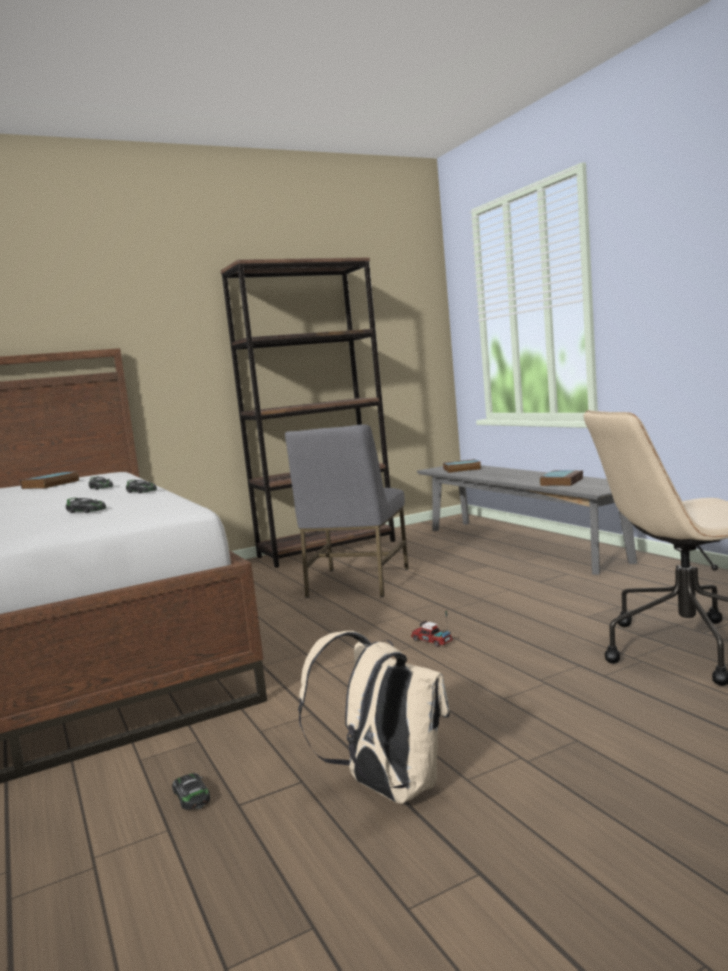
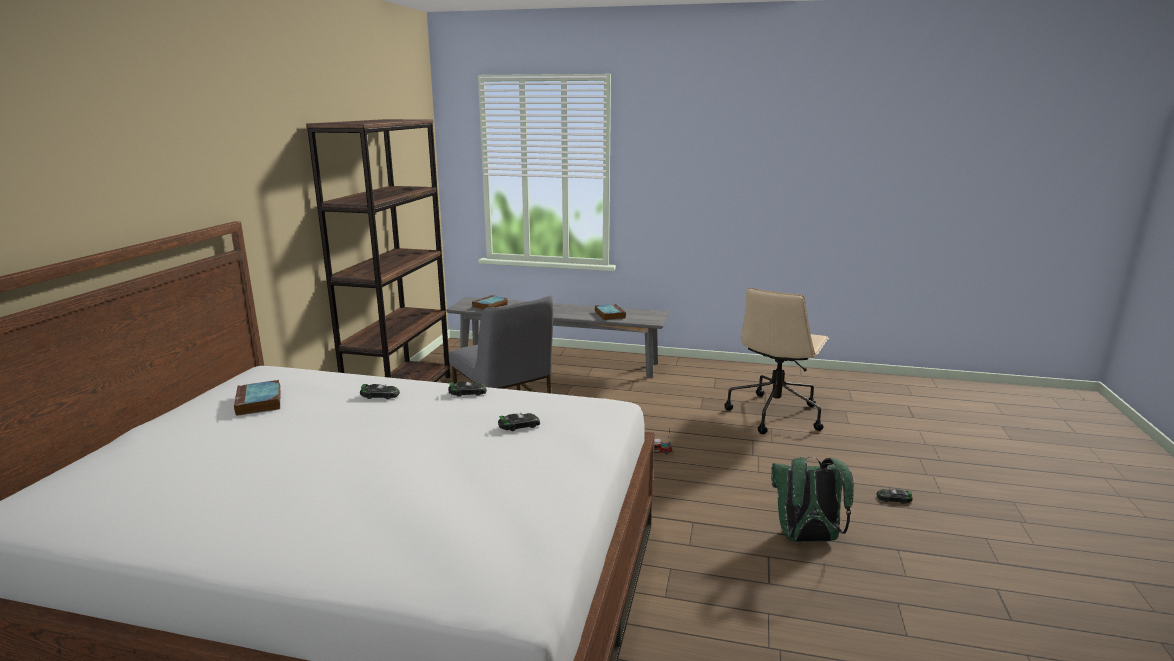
camera: 50 degrees left, 10 degrees up
toy car [172,773,210,810] -> toy car moved to [877,489,913,504]
beige backpack [298,631,450,804] -> green backpack [771,456,854,542]

